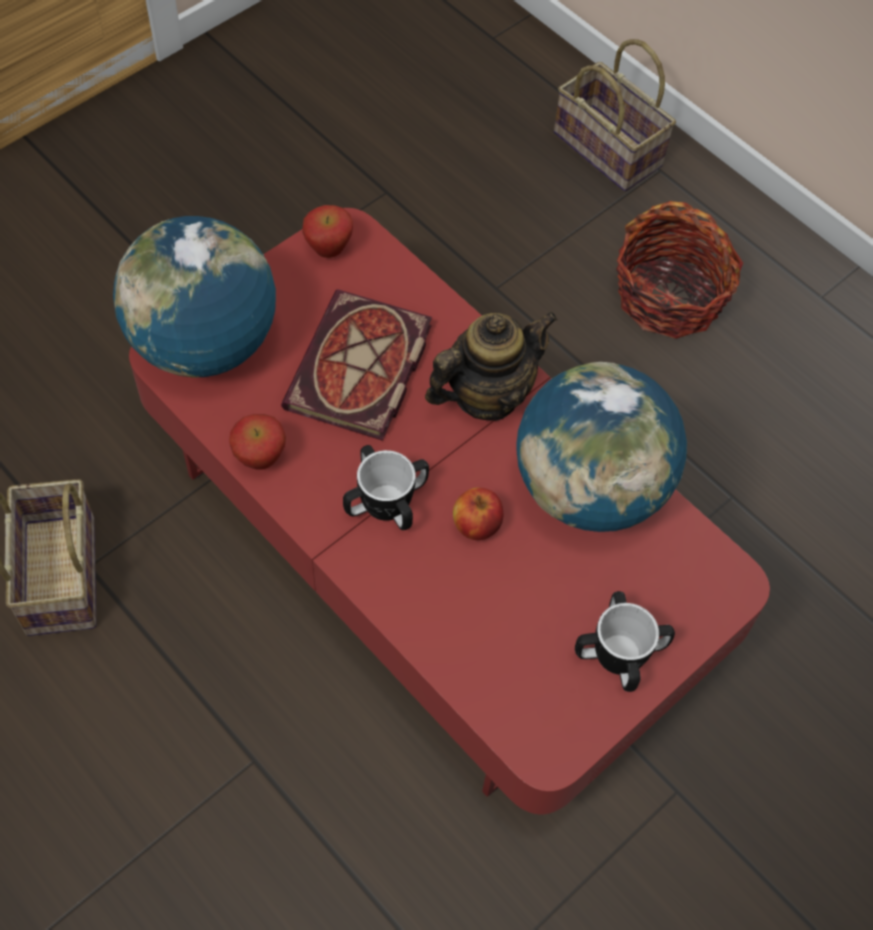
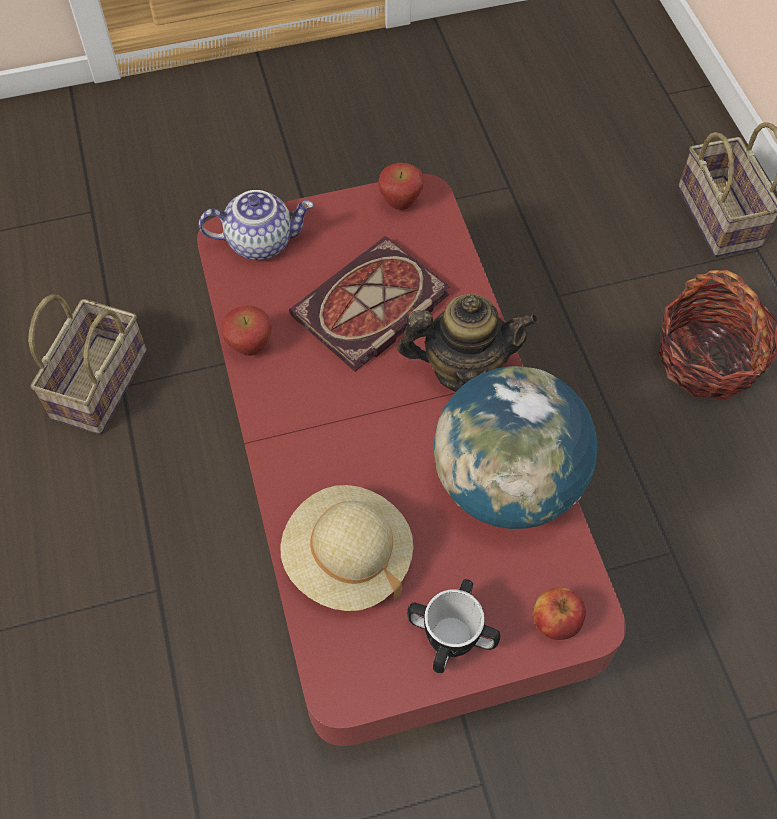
camera: 30 degrees right, 0 degrees up
globe [113,216,276,378] -> teapot [199,190,314,260]
mug [343,445,429,530] -> none
apple [453,488,503,540] -> apple moved to [534,587,586,640]
none -> beige hat [280,485,413,611]

